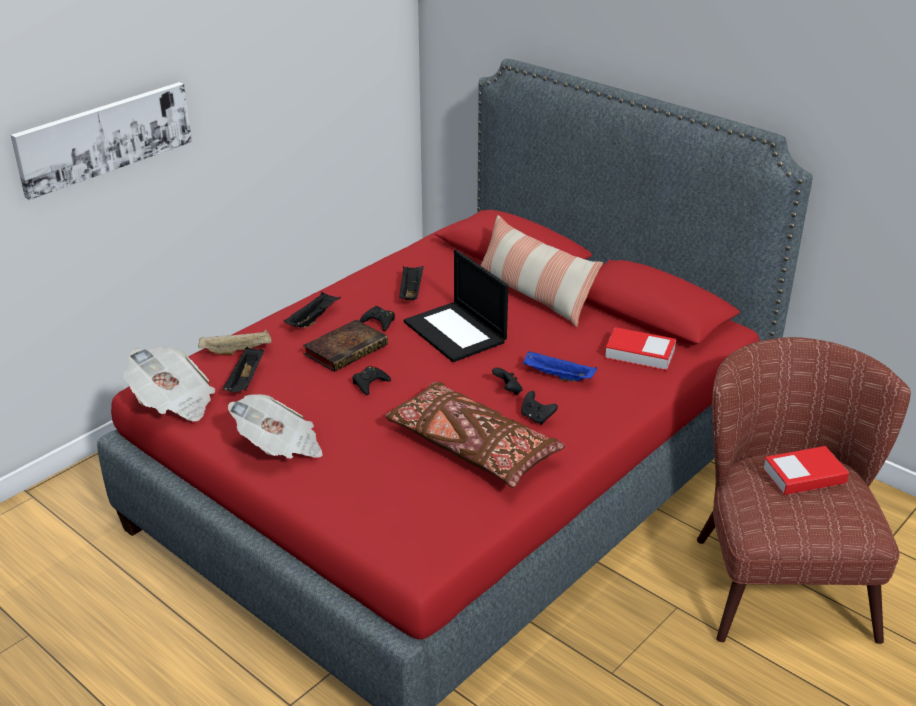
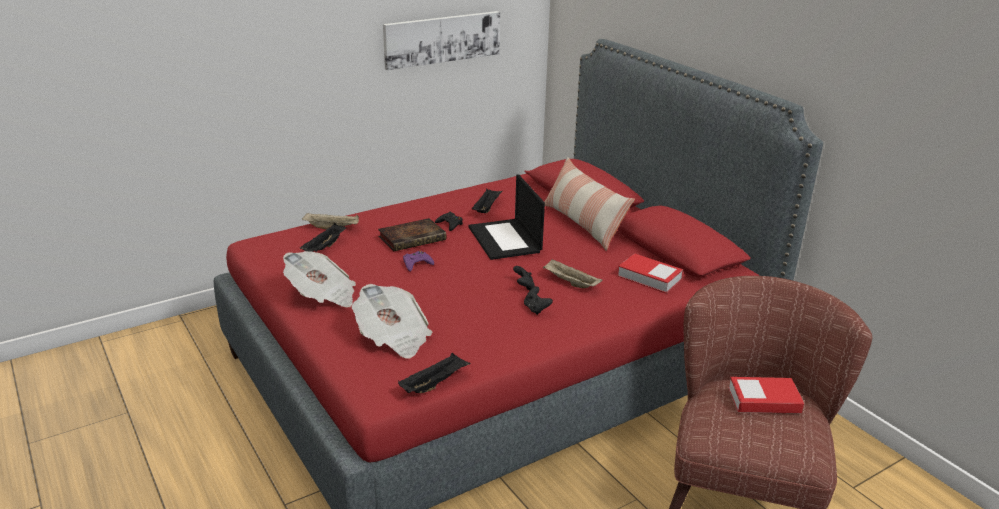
camera: 15 degrees right, 5 degrees down
picture [11,82,192,200] -> picture moved to [383,11,500,70]
newspaper [123,347,216,422] -> newspaper moved to [352,284,433,359]
black tray [284,292,341,328] -> black tray moved to [398,353,471,393]
black game controller [352,366,391,395] -> purple game controller [403,251,434,272]
brown pillow [385,382,565,487] -> none
blue tray [523,351,597,381] -> beige tray [543,259,602,288]

